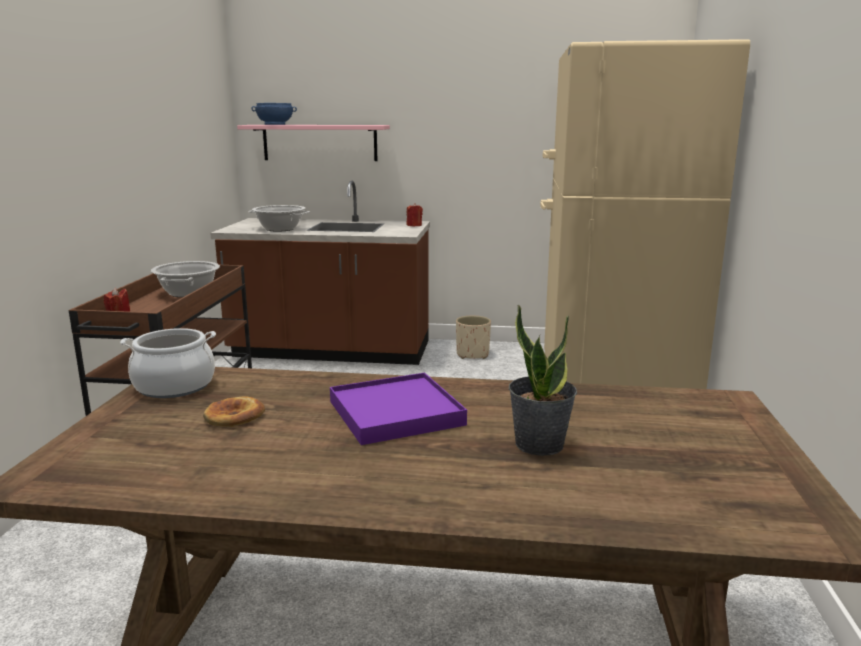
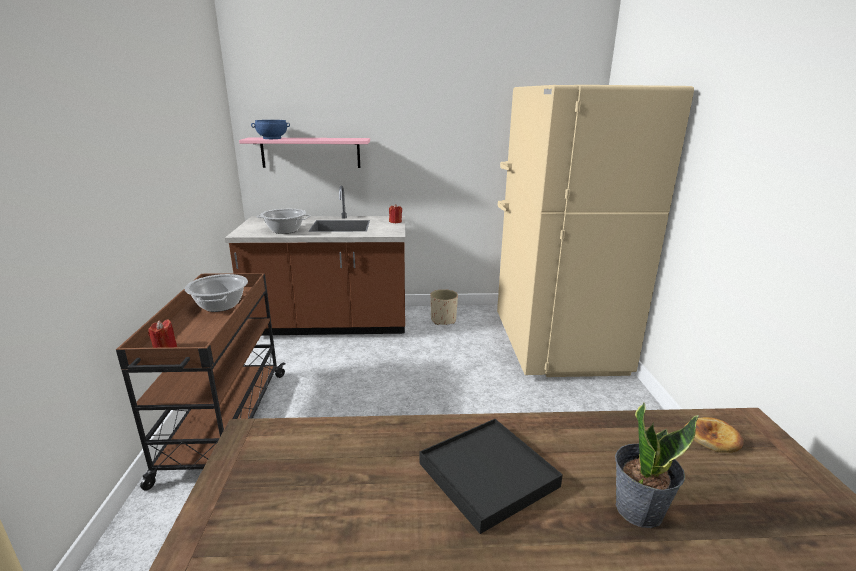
camera: 10 degrees left, 5 degrees up
cooking pot [120,328,216,398] -> none
bread [203,396,265,427] -> bread moved to [684,417,744,453]
purple tray [330,373,467,445] -> black tray [419,419,563,534]

